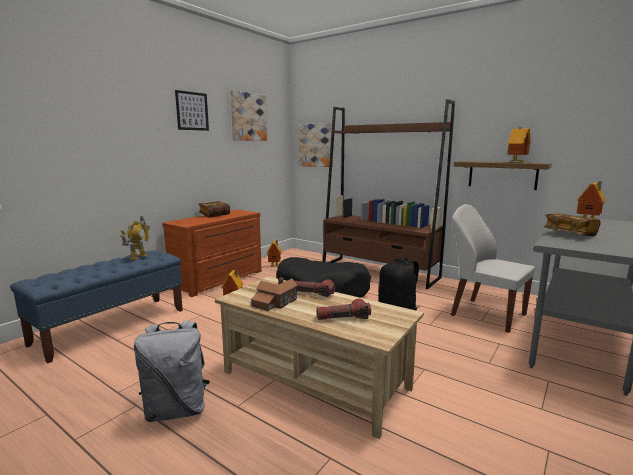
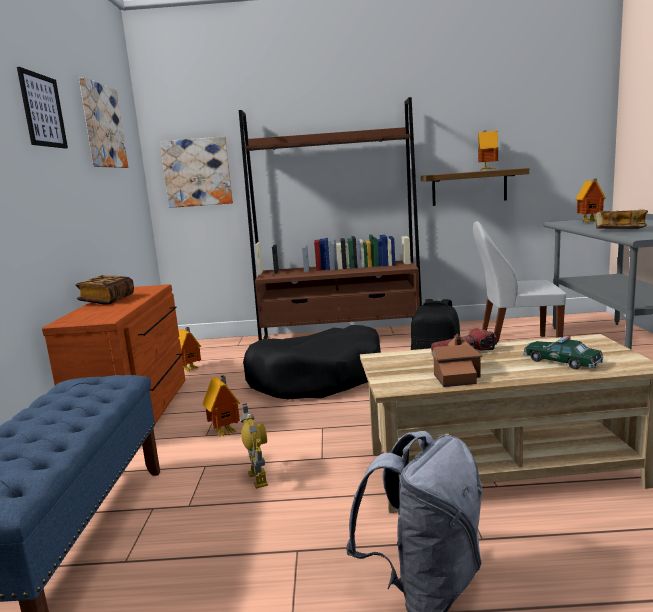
camera: 35 degrees left, 0 degrees up
toy robot [120,216,150,260] -> toy robot moved to [241,403,268,489]
flashlight [317,299,371,320] -> toy car [523,335,604,369]

